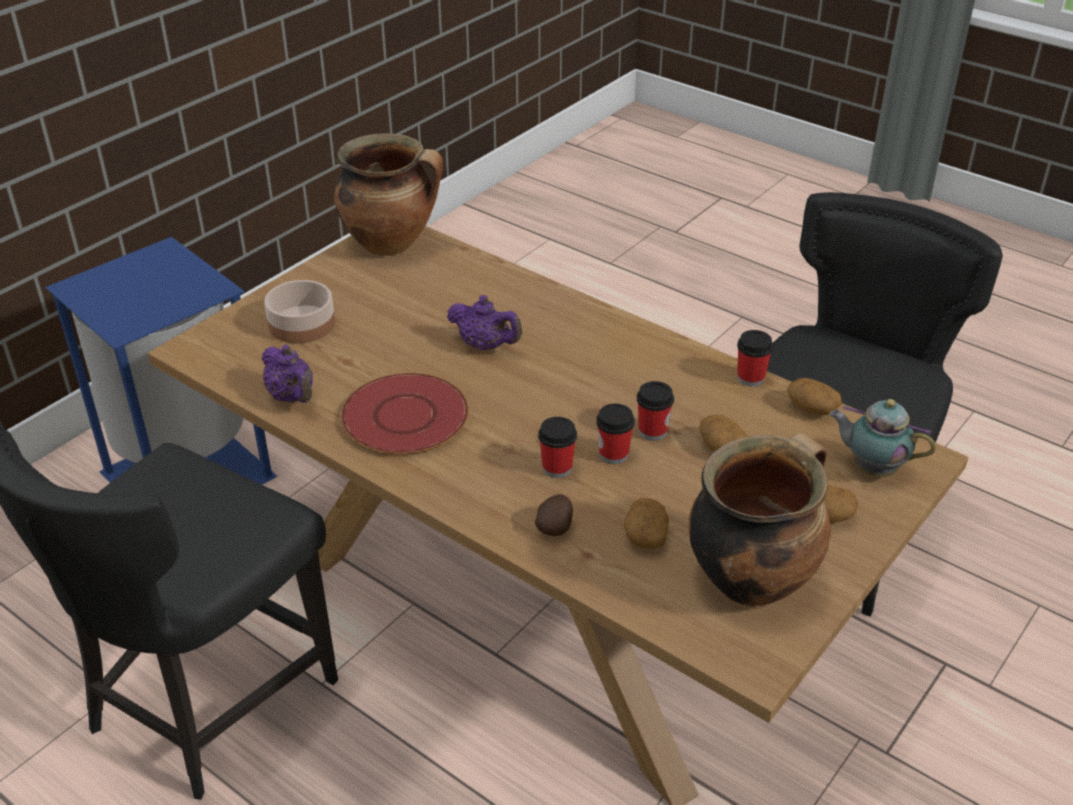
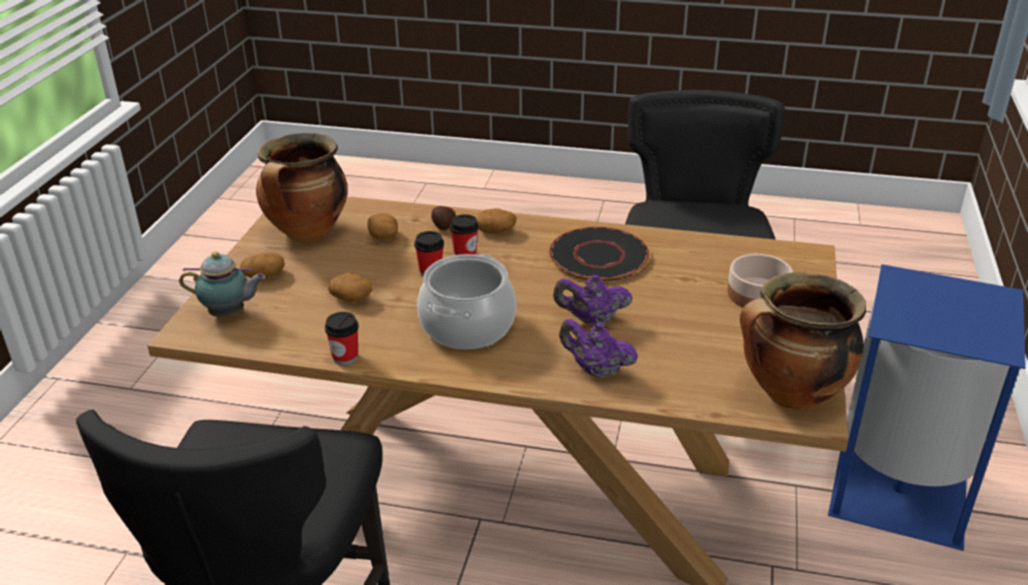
camera: 155 degrees right, 5 degrees down
purple teapot [261,345,313,403] -> purple teapot moved to [559,319,638,378]
red plate [341,373,469,454] -> black plate [549,227,650,281]
cup [637,381,674,441] -> none
potato [787,378,842,415] -> potato moved to [476,208,516,233]
none -> cooking pot [417,254,516,349]

